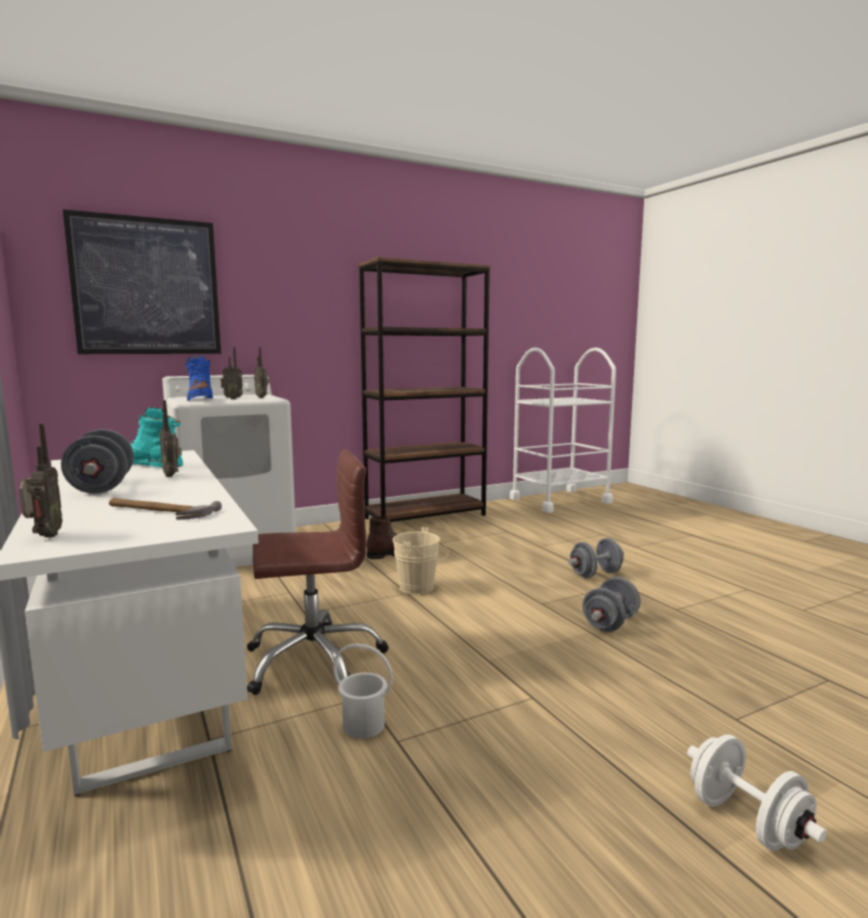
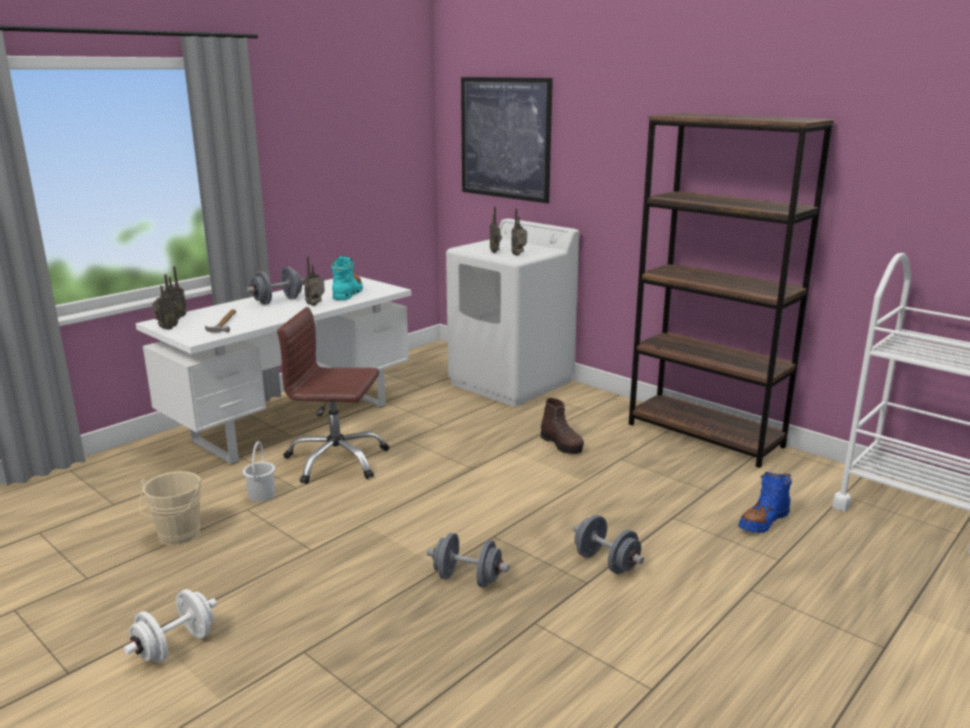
camera: 70 degrees right, 10 degrees up
blue boot [185,356,213,401] -> blue boot moved to [738,472,792,533]
brown office chair [247,449,389,695] -> brown office chair turned 135 degrees clockwise [277,307,389,484]
beige bucket [392,527,448,595] -> beige bucket moved to [139,471,202,546]
none -> radio [152,274,179,330]

